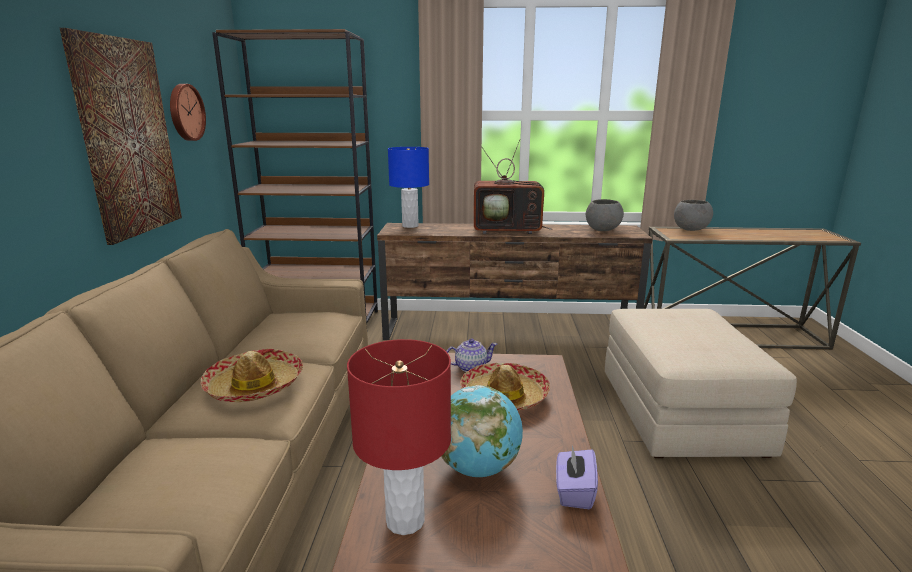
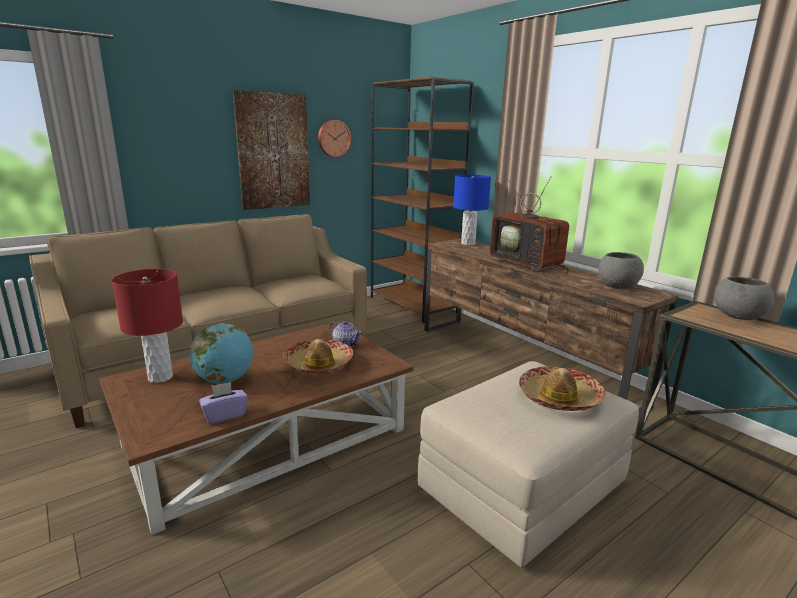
camera: 50 degrees right, 0 degrees up
hat [200,349,303,402] -> hat moved to [519,366,606,411]

